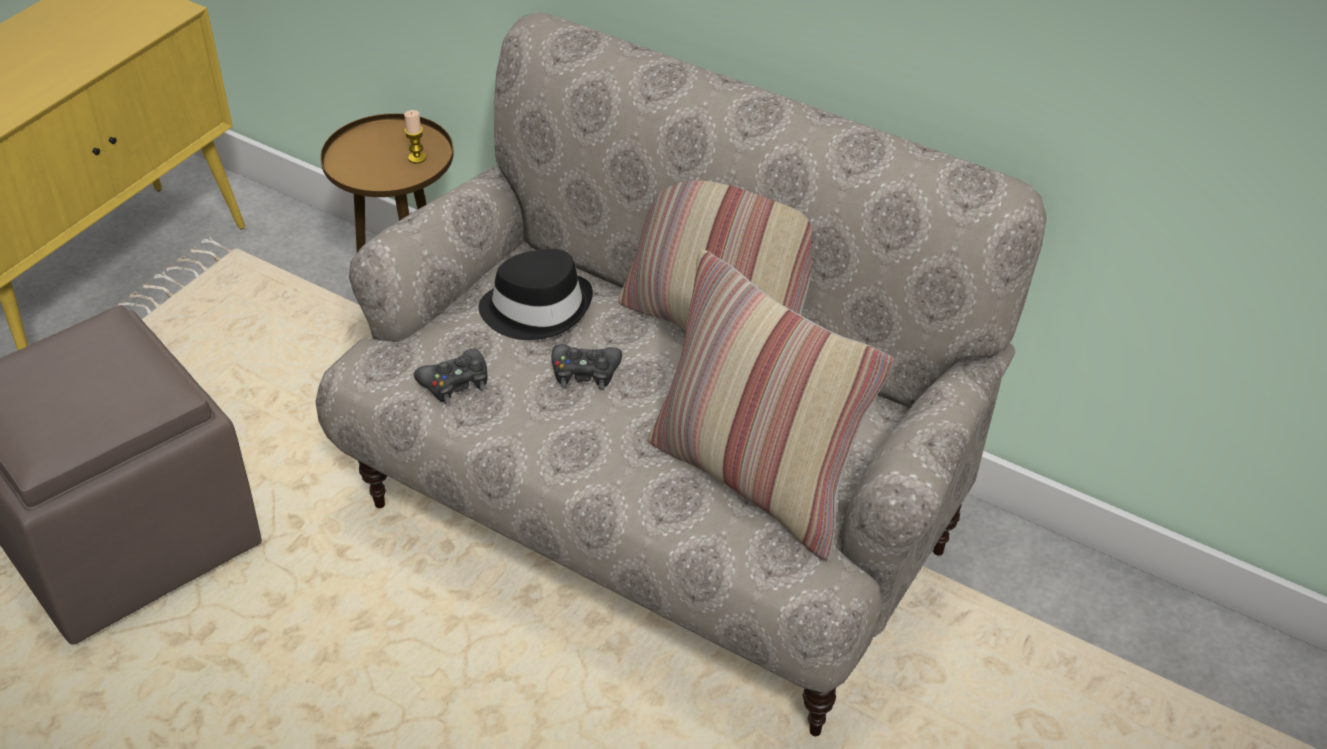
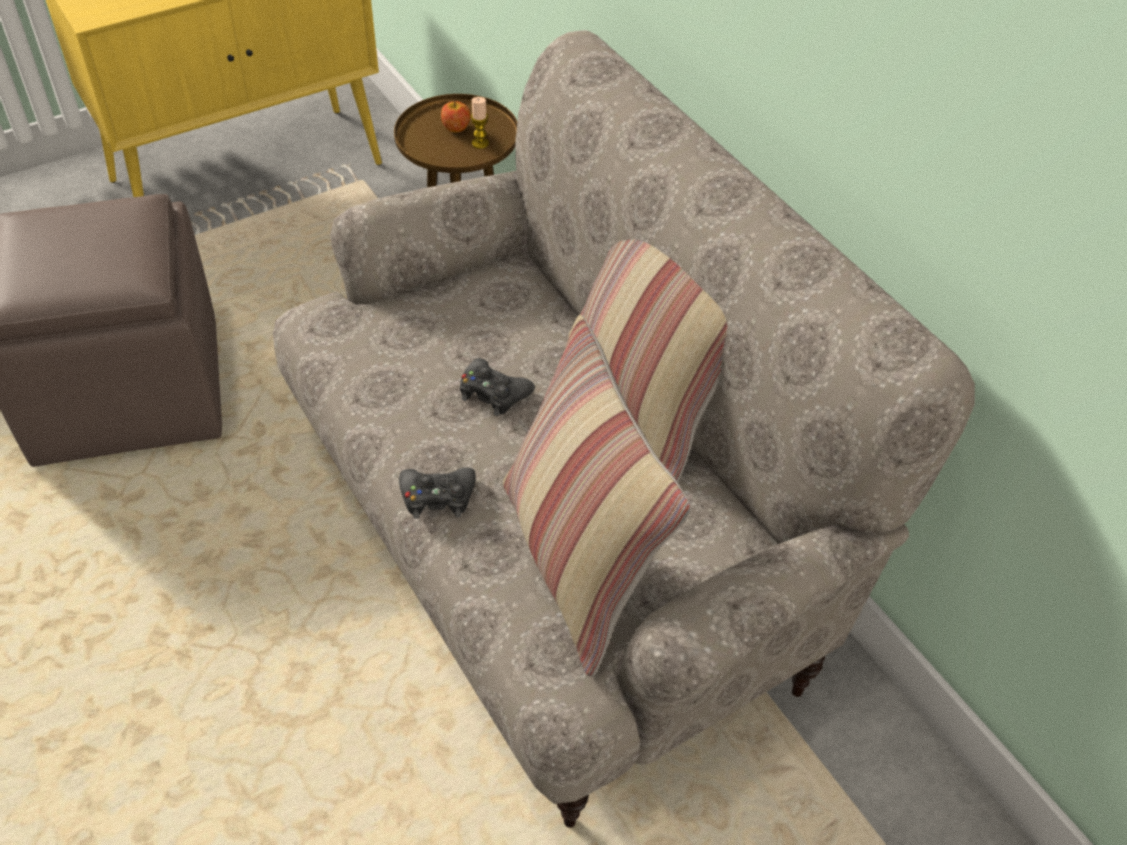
camera: 25 degrees right, 5 degrees up
black game controller [414,348,487,404] -> black game controller moved to [399,467,476,519]
black hat [478,249,593,340] -> none
none -> apple [441,99,470,133]

